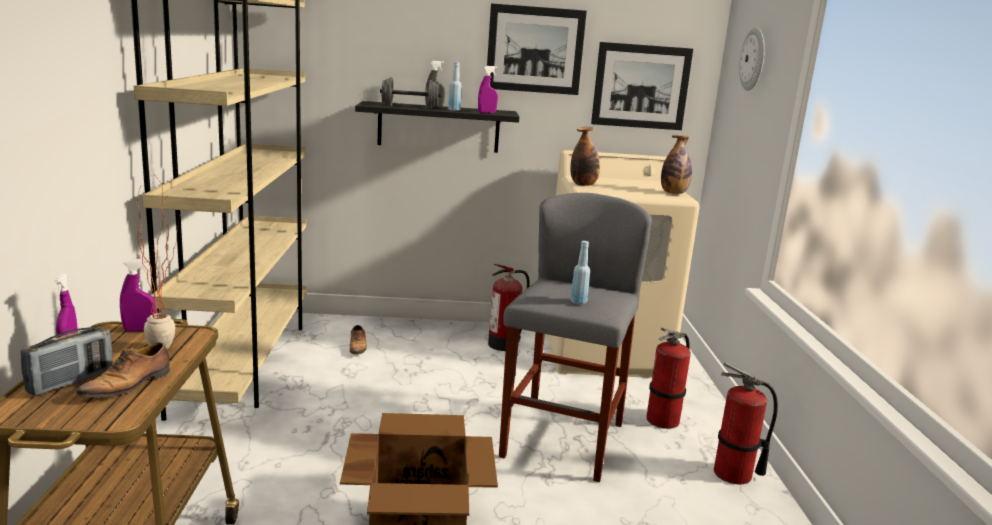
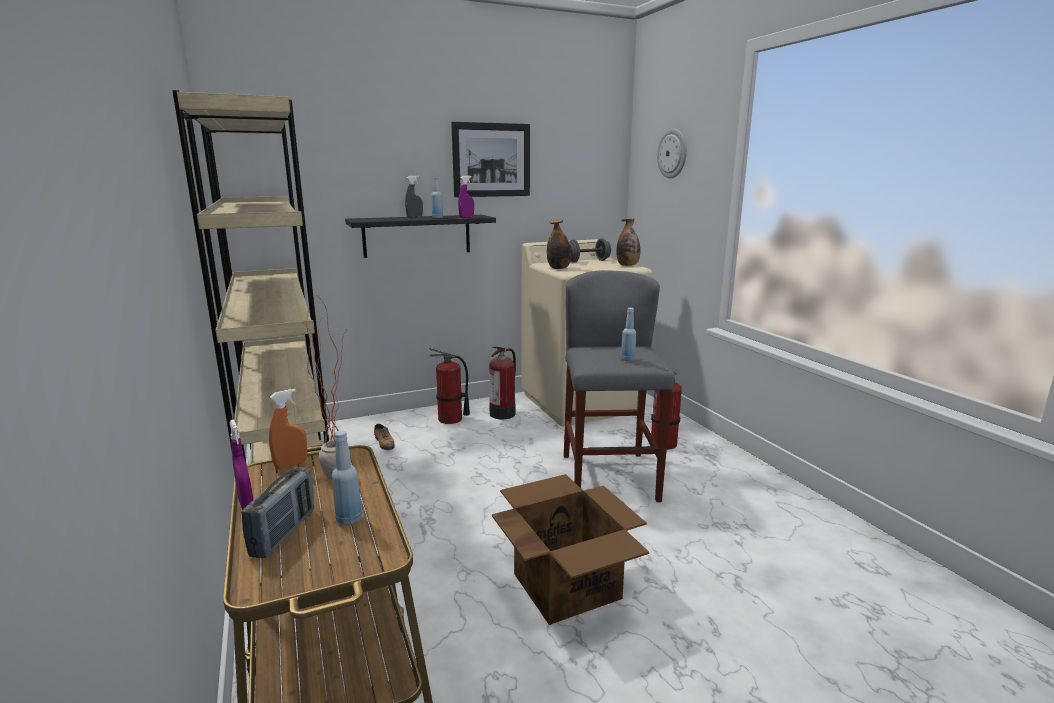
camera: 20 degrees left, 0 degrees up
shoe [76,342,170,398] -> blue bottle [332,431,362,525]
purple spray bottle [120,258,157,331] -> orange spray bottle [269,389,307,469]
grey dumbbell [380,77,441,109] -> grey dumbbell moved to [569,238,611,263]
picture [591,42,693,130] -> none
fire extinguisher [714,362,778,485] -> fire extinguisher moved to [429,347,470,424]

